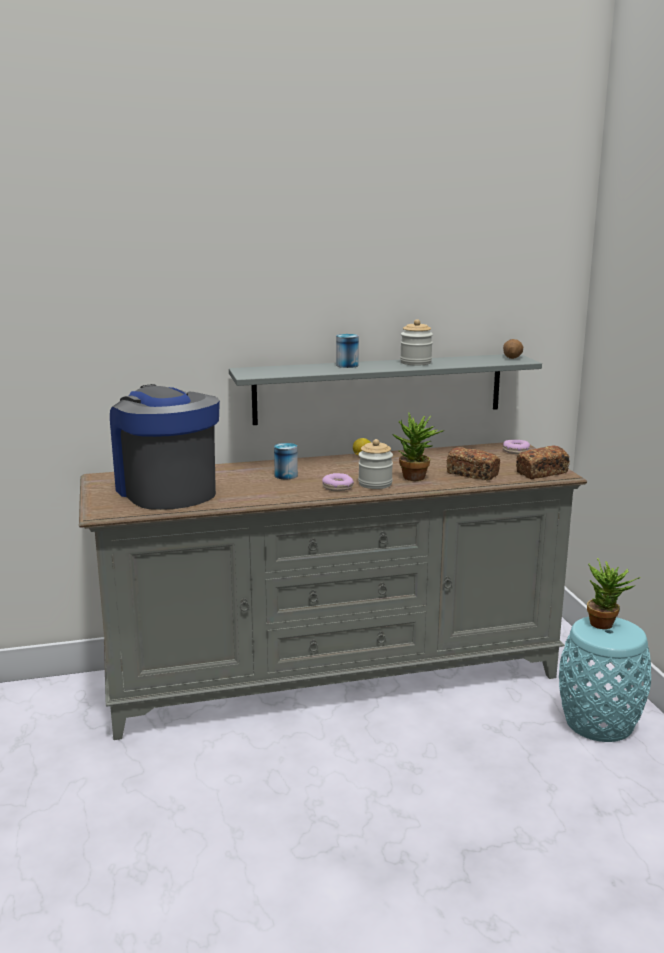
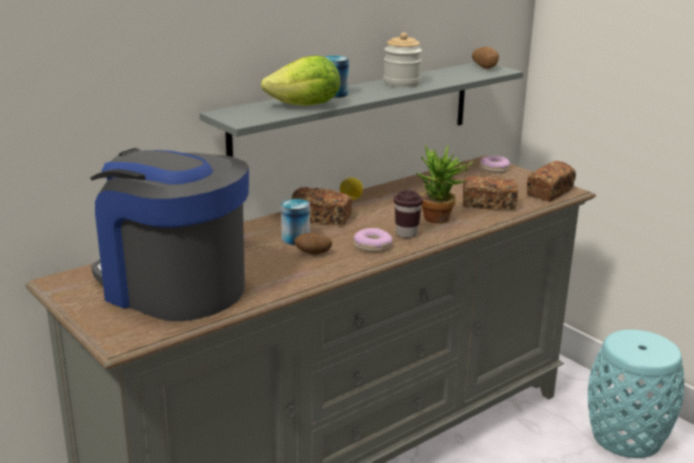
camera: 25 degrees left, 5 degrees up
jar [358,439,393,489] -> brown cup [394,190,423,238]
potted plant [587,558,641,629] -> none
none -> lettuce [261,55,340,106]
none -> bread [292,187,352,226]
none -> potato [294,233,332,255]

